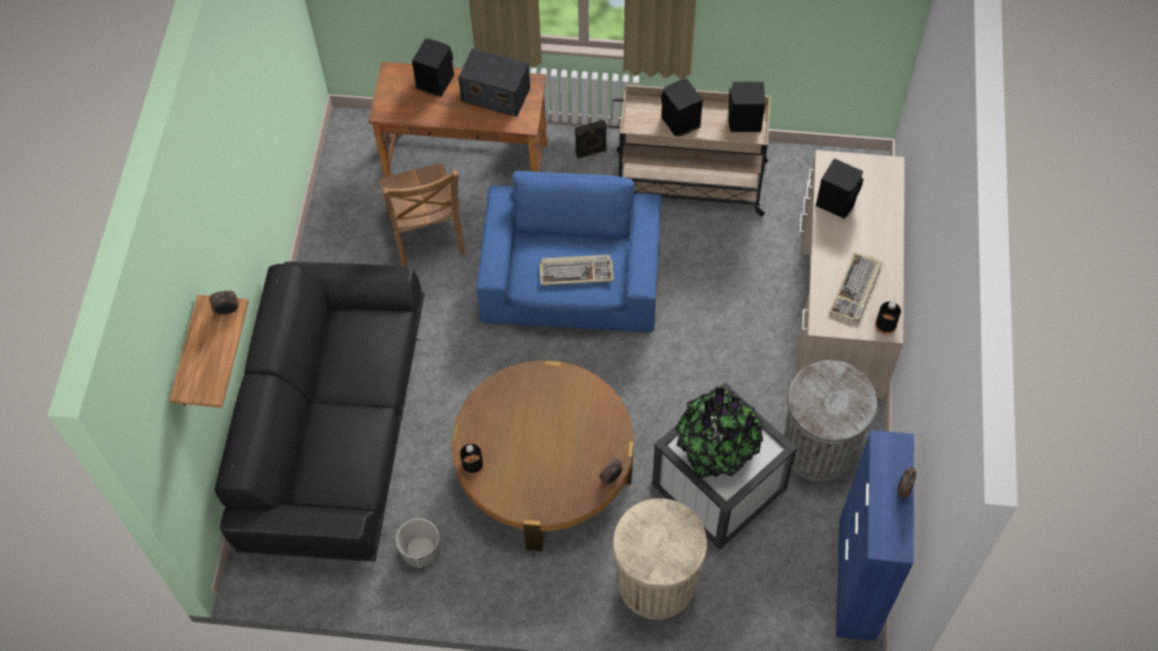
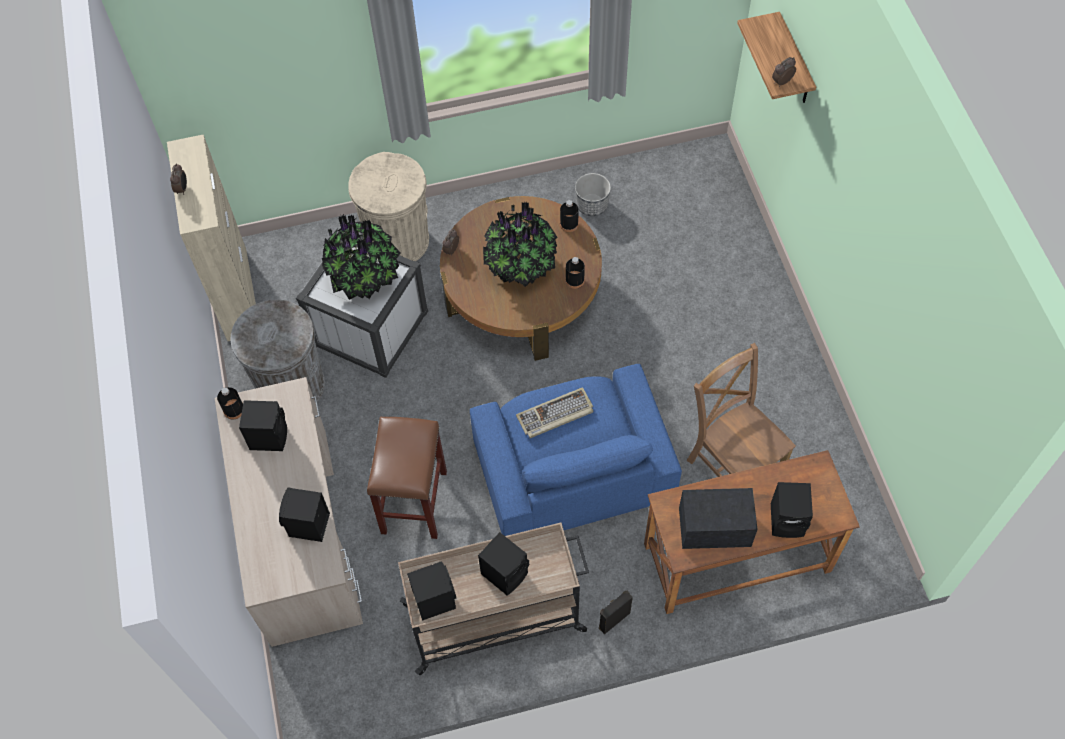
camera: 160 degrees right, 0 degrees up
black sofa [215,261,425,562] -> none
keyboard [829,252,882,322] -> black speaker [239,400,287,451]
blue cabinet [836,430,914,641] -> beige cabinet [167,134,256,341]
none -> brown stool [367,416,447,539]
none -> potted plant [483,201,558,287]
none -> black bottle [565,257,585,289]

